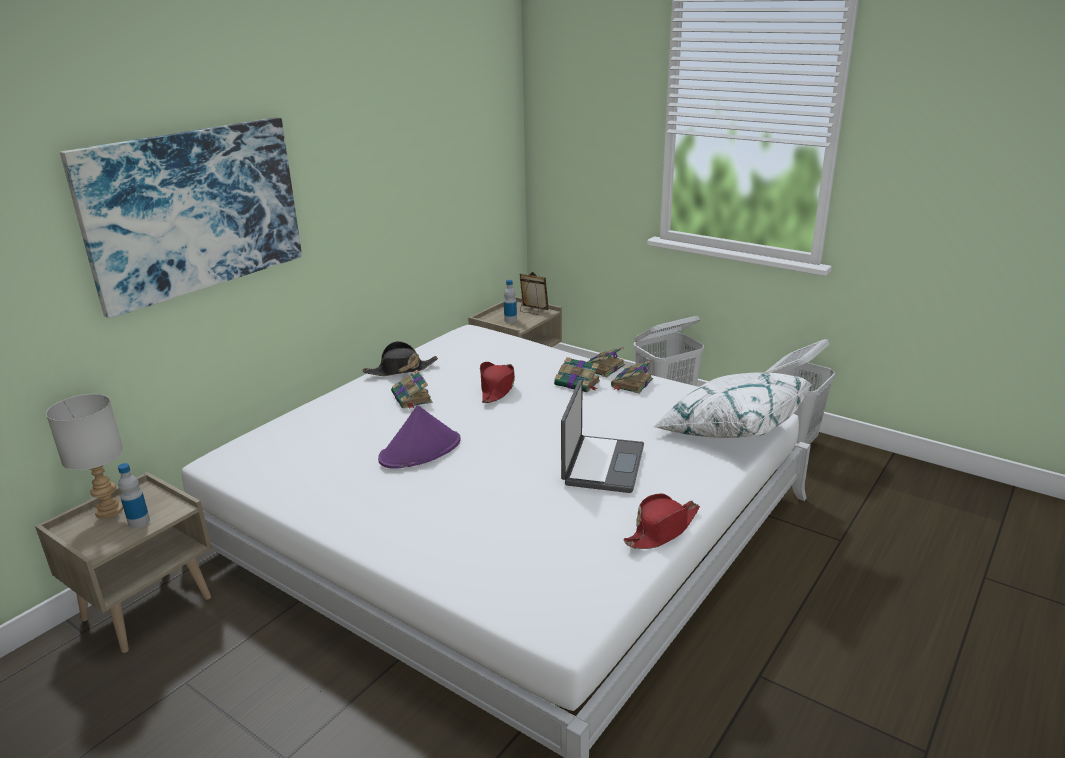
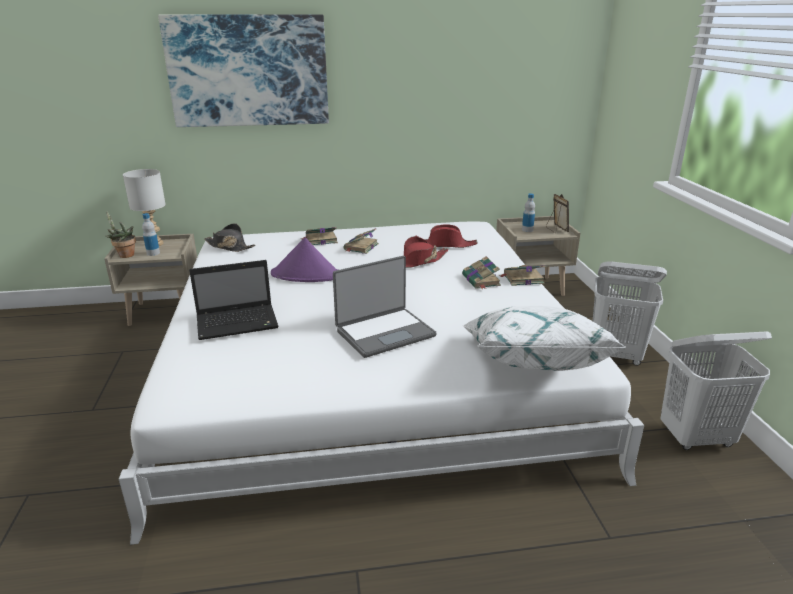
camera: 45 degrees right, 0 degrees up
black hat [362,341,438,376] -> black hat moved to [204,223,255,252]
book [611,360,653,394] -> book moved to [301,227,338,245]
red hat [623,494,700,549] -> red hat moved to [415,224,478,248]
none -> potted plant [105,211,136,258]
none -> laptop [189,260,279,340]

